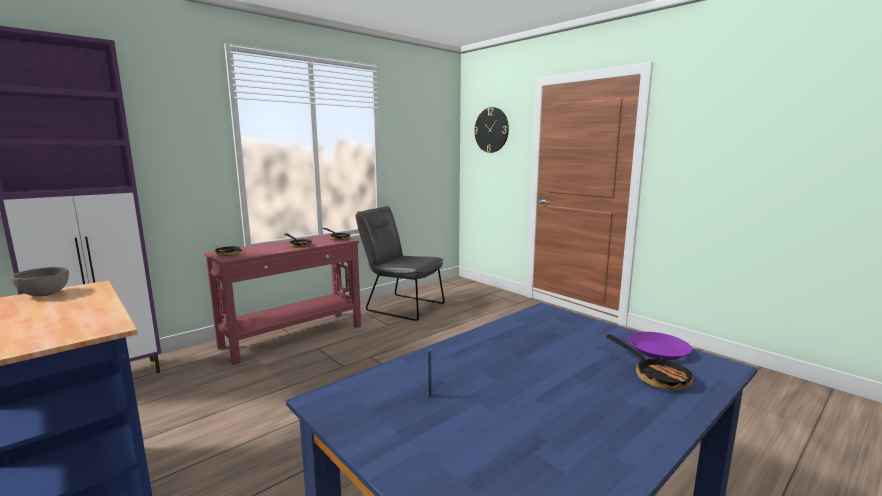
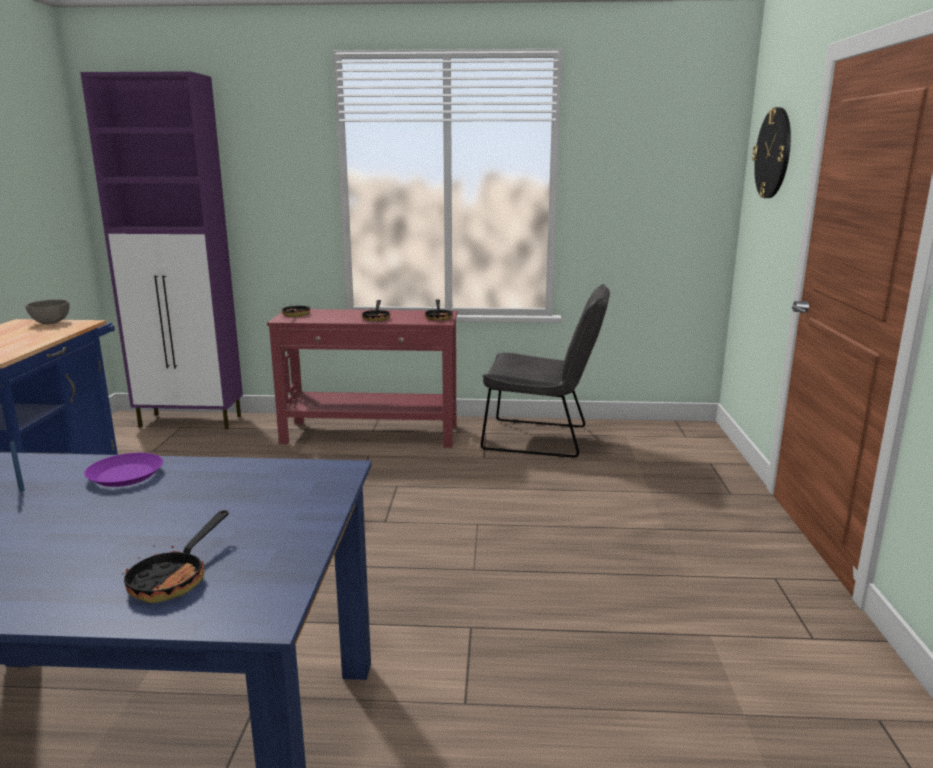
camera: 45 degrees right, 5 degrees up
grey chair [355,206,445,321] -> grey chair turned 120 degrees clockwise [481,284,610,458]
purple plate [628,332,692,360] -> purple plate moved to [84,453,163,487]

